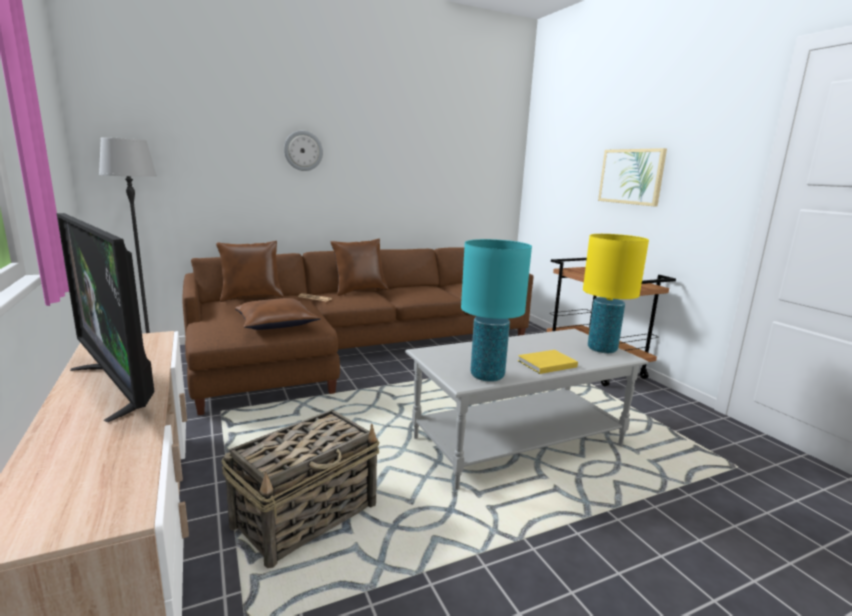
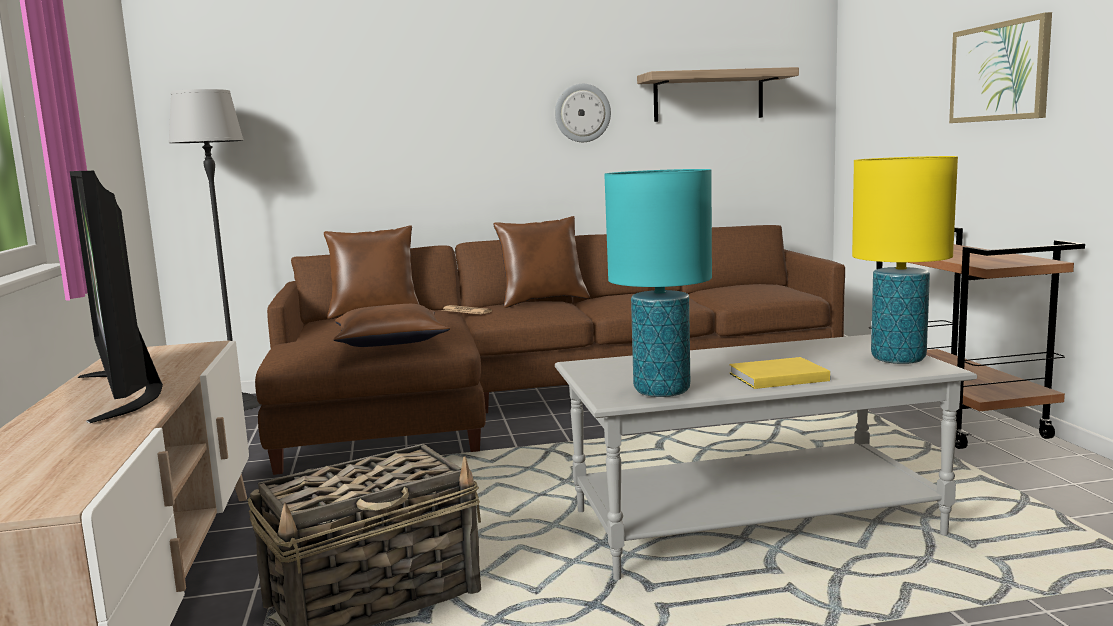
camera: 15 degrees right, 5 degrees down
wall clock [284,131,323,171] -> wall clock moved to [555,84,611,142]
none -> shelf [637,67,799,122]

